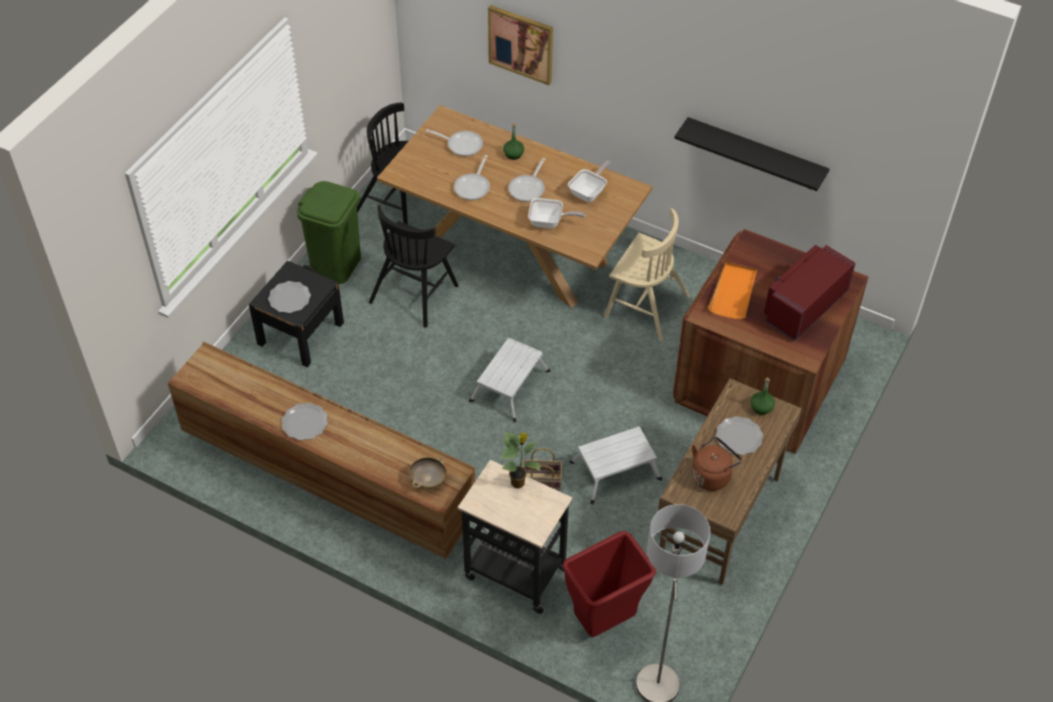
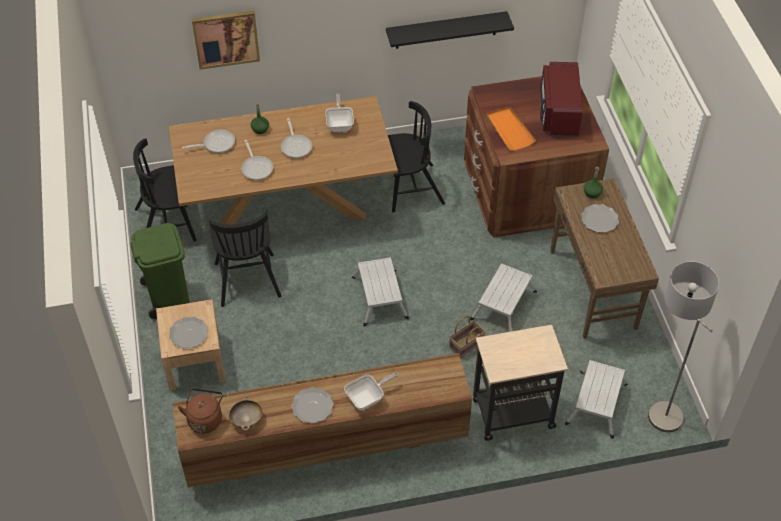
camera: 40 degrees left, 0 degrees up
black nightstand [249,260,344,367] -> beige nightstand [156,299,226,391]
beige bowl [409,457,447,489] -> beige bowl moved to [229,396,263,431]
potted plant [500,432,541,488] -> none
frying pan [528,198,586,229] -> frying pan moved to [344,372,399,410]
red trash can [563,531,656,637] -> white step ladder [565,360,628,439]
beige chair [604,208,690,341] -> black chair [388,101,445,213]
brown kettle [692,437,742,491] -> brown kettle moved to [178,388,223,434]

